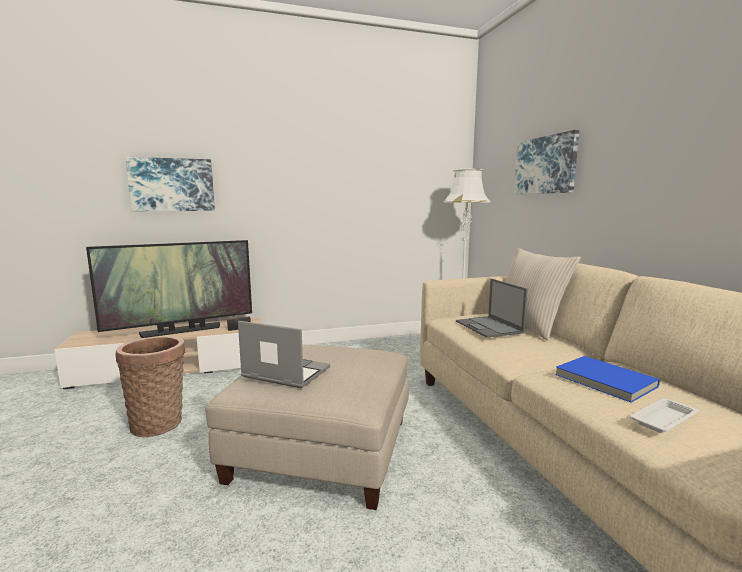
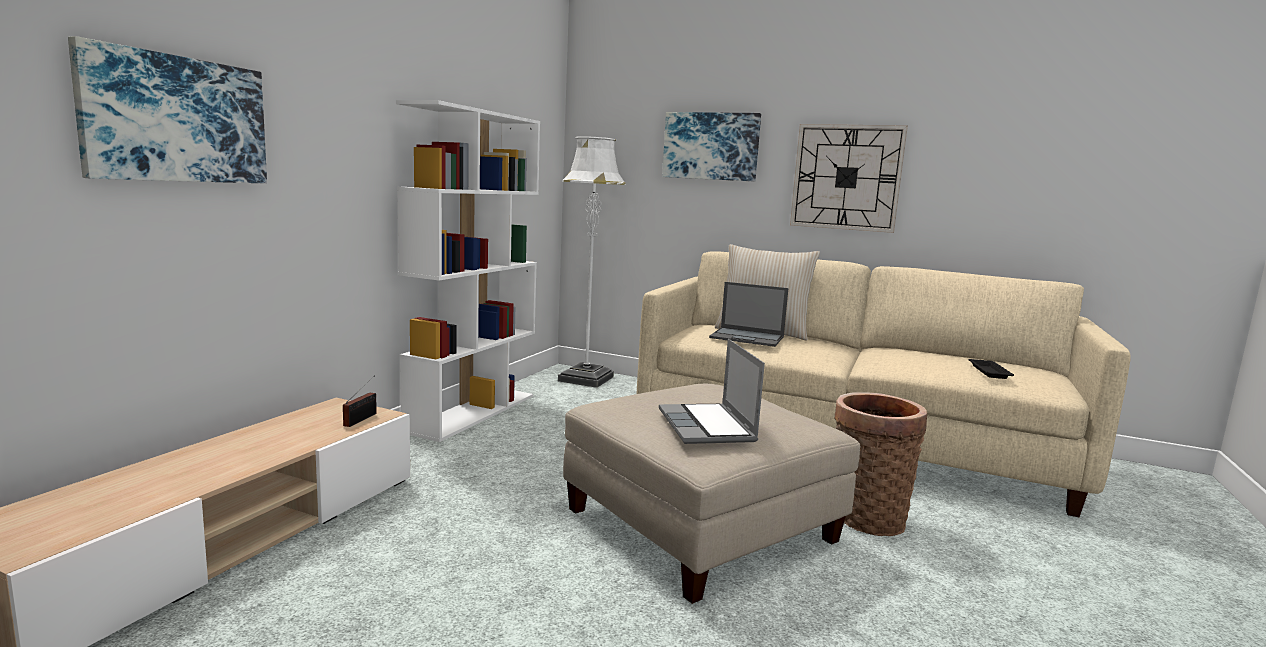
camera: 50 degrees left, 0 degrees up
television [86,240,252,338] -> none
basket [115,336,185,437] -> basket moved to [834,392,927,536]
laptop [238,321,330,388] -> laptop turned 75 degrees counterclockwise [659,339,765,444]
blue book [555,356,660,403] -> none
white tray [630,398,699,433] -> black tray [969,359,1014,379]
none -> white bookcase [396,100,540,442]
none -> wall clock [790,124,908,233]

